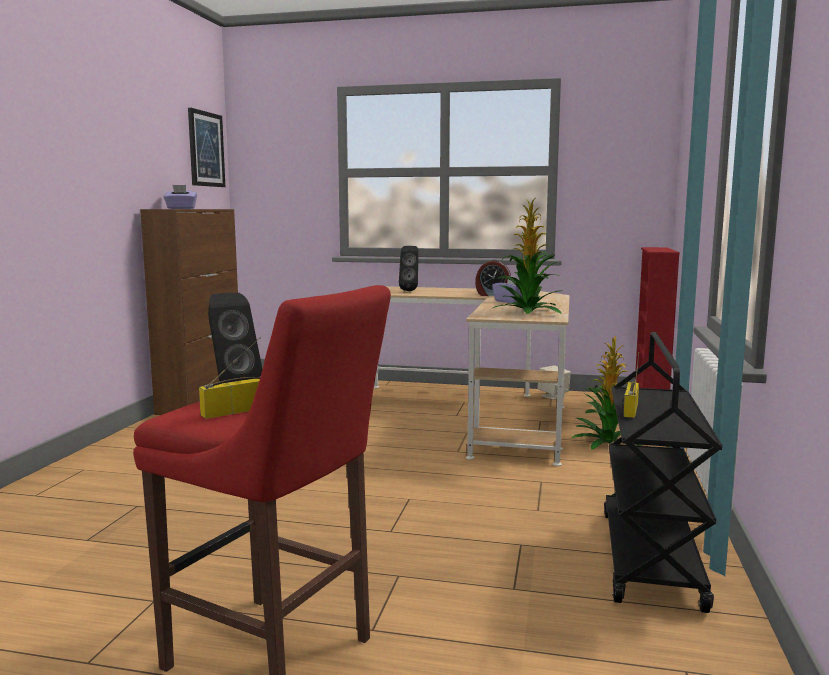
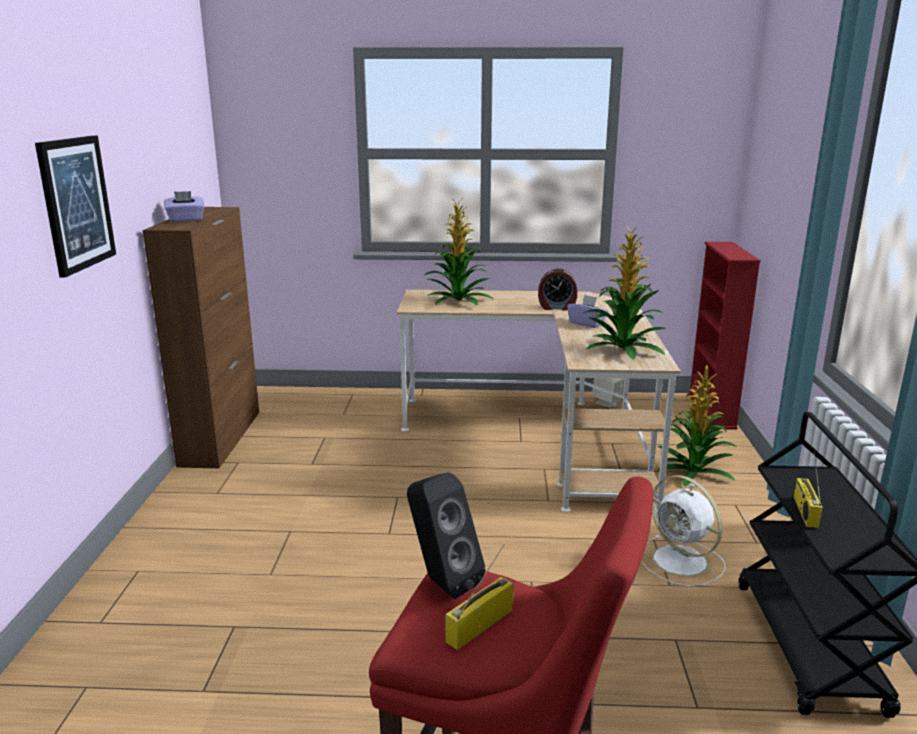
camera: 10 degrees left, 10 degrees up
picture [188,108,225,187] -> picture moved to [35,135,116,277]
black speaker [399,246,418,291] -> potted plant [425,200,493,305]
none -> white fan [641,475,725,587]

